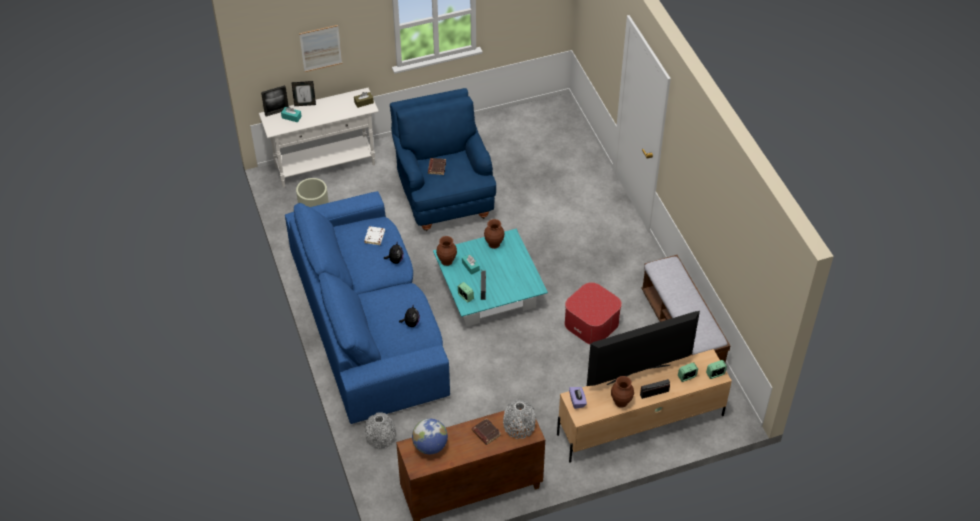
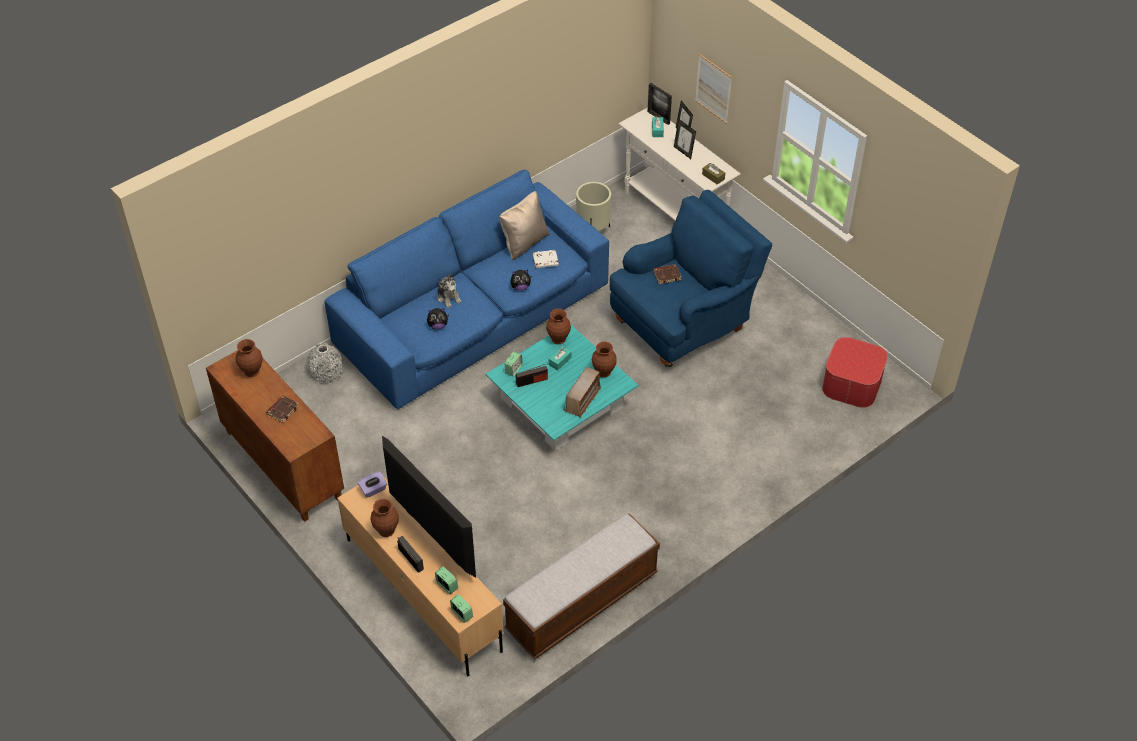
camera: 70 degrees right, 0 degrees up
globe [412,419,448,454] -> brown vase [236,339,263,377]
grey vase [503,399,536,439] -> none
ottoman [565,282,622,344] -> ottoman moved to [822,337,888,408]
none -> plush toy [437,274,462,308]
none -> beige pillow [500,191,550,260]
none -> radio [564,367,601,417]
none -> picture frame [674,119,696,159]

